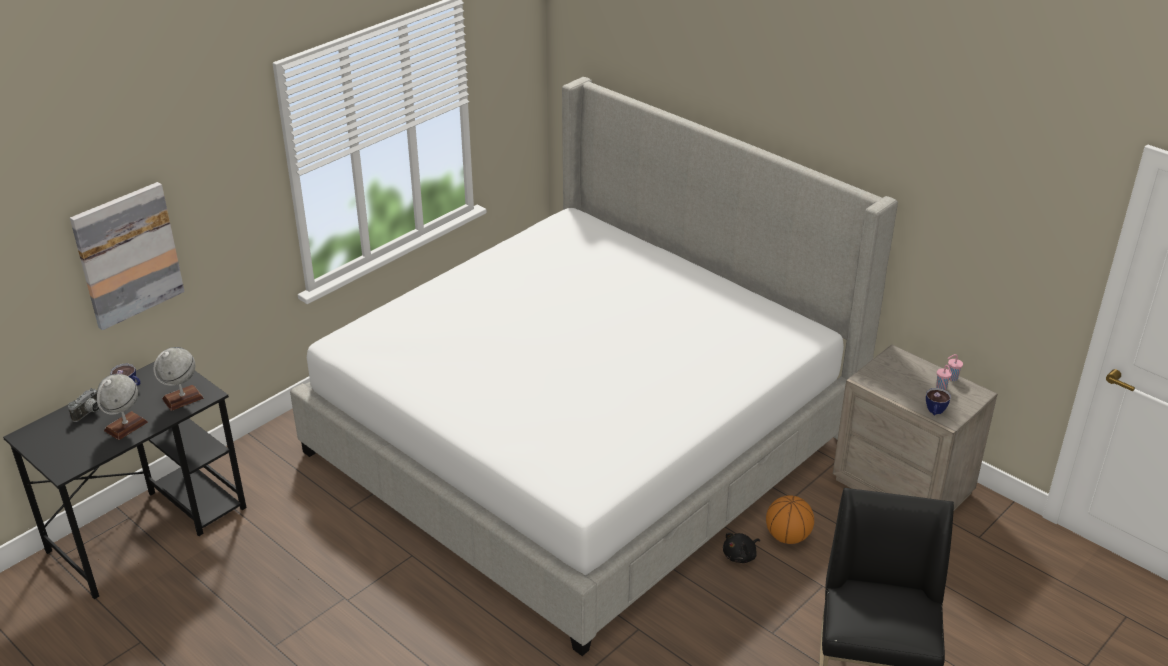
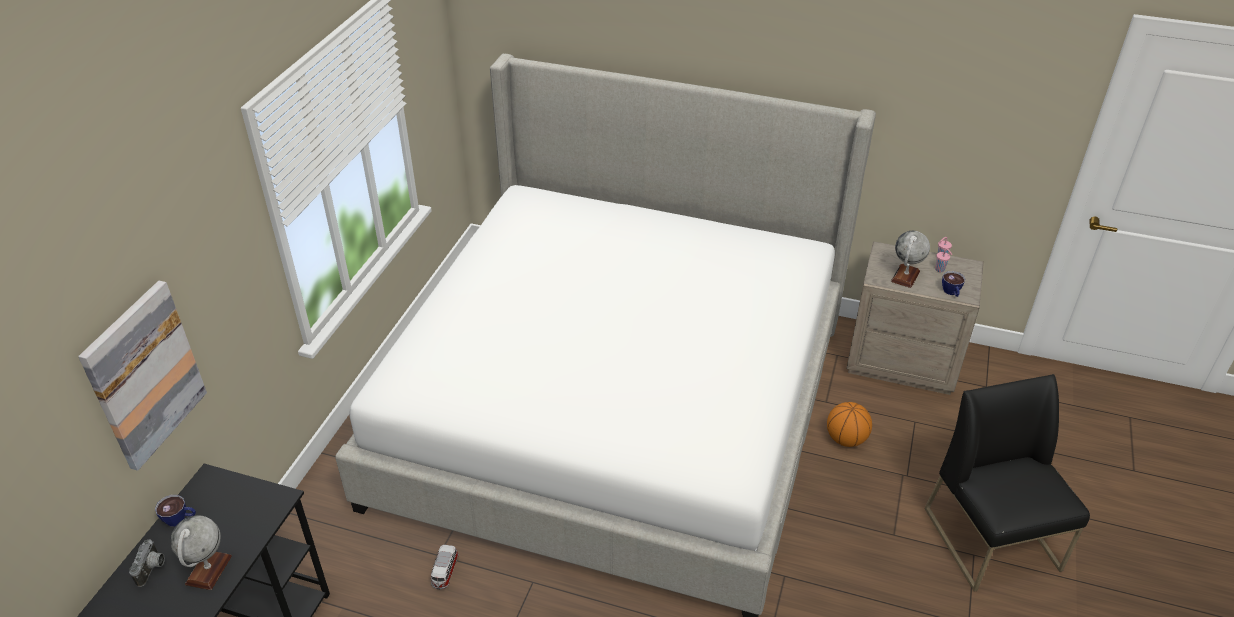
camera: 25 degrees left, 5 degrees up
globe [153,347,204,411] -> globe moved to [891,231,930,288]
black plush toy [723,533,760,563] -> none
none -> toy car [431,545,459,589]

